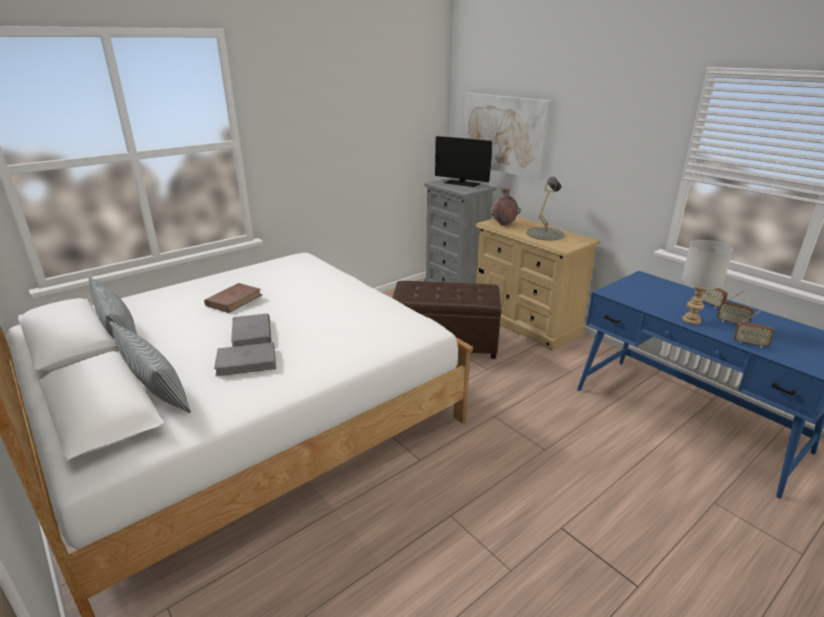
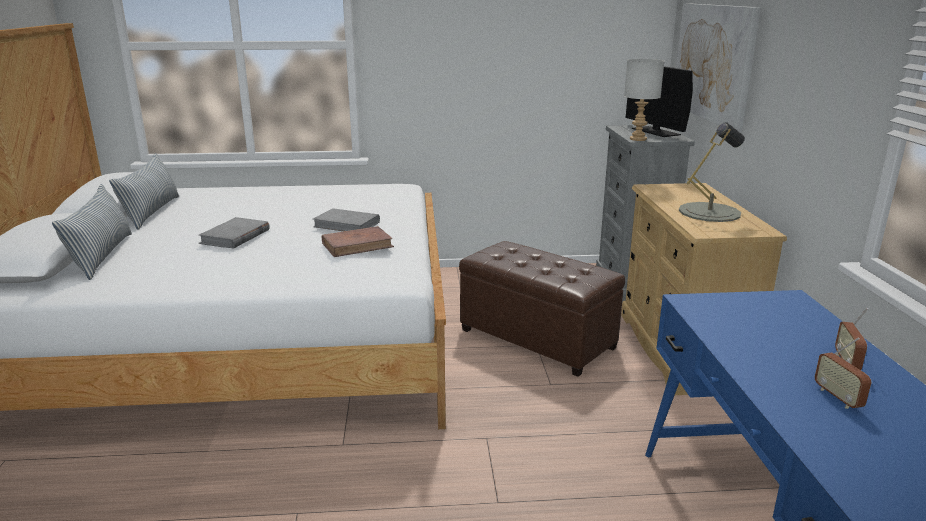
camera: 35 degrees right, 5 degrees down
brown book [204,283,263,313] -> brown book moved to [322,226,394,257]
grey book [214,342,276,376] -> grey book moved to [313,208,380,231]
brown vase [490,188,521,226] -> none
grey table lamp [682,240,733,325] -> grey table lamp moved to [624,59,664,141]
radio [734,310,774,348] -> none

